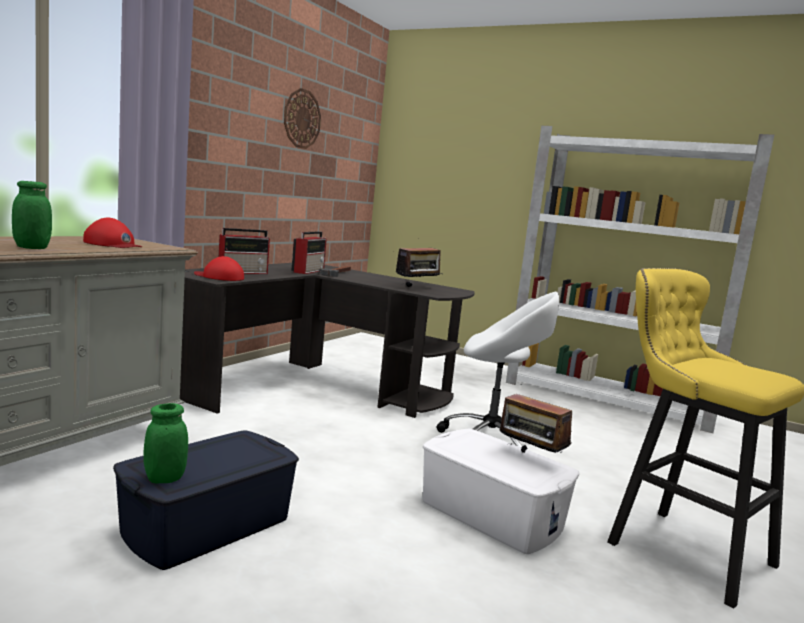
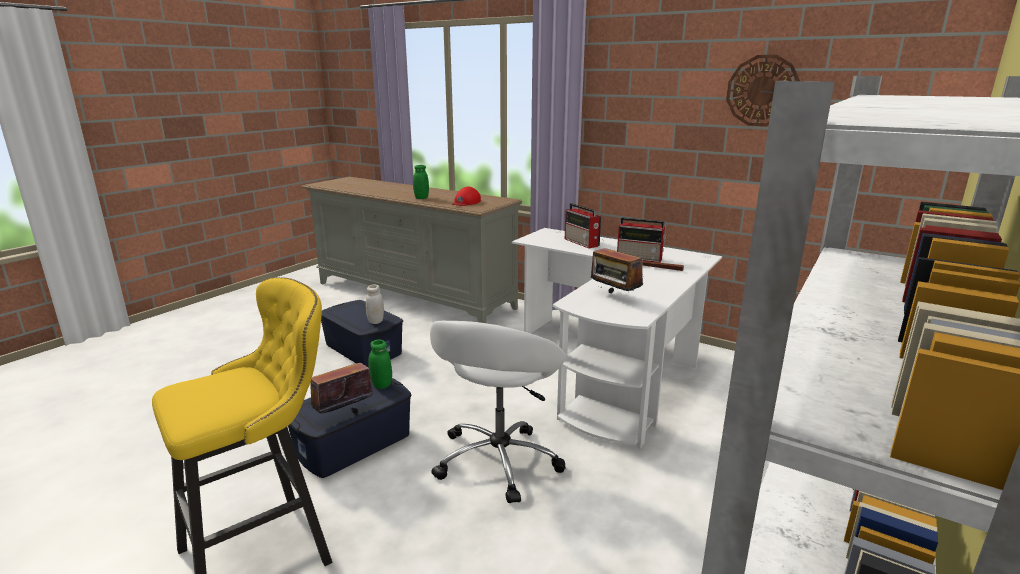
camera: 95 degrees right, 10 degrees up
green jar [144,403,188,483] -> green jar moved to [368,340,392,389]
black desk [180,263,475,418] -> white desk [512,228,722,449]
red cap [194,256,244,281] -> none
white storage box [423,429,579,554] -> blue storage box [288,378,411,478]
none -> white jar [366,285,384,324]

